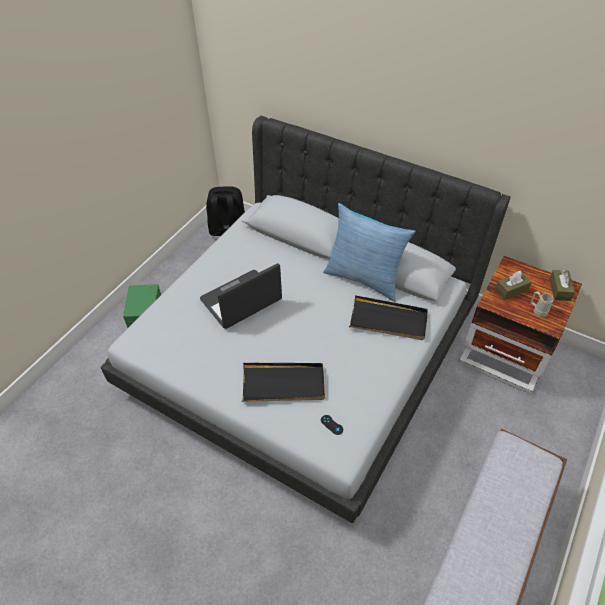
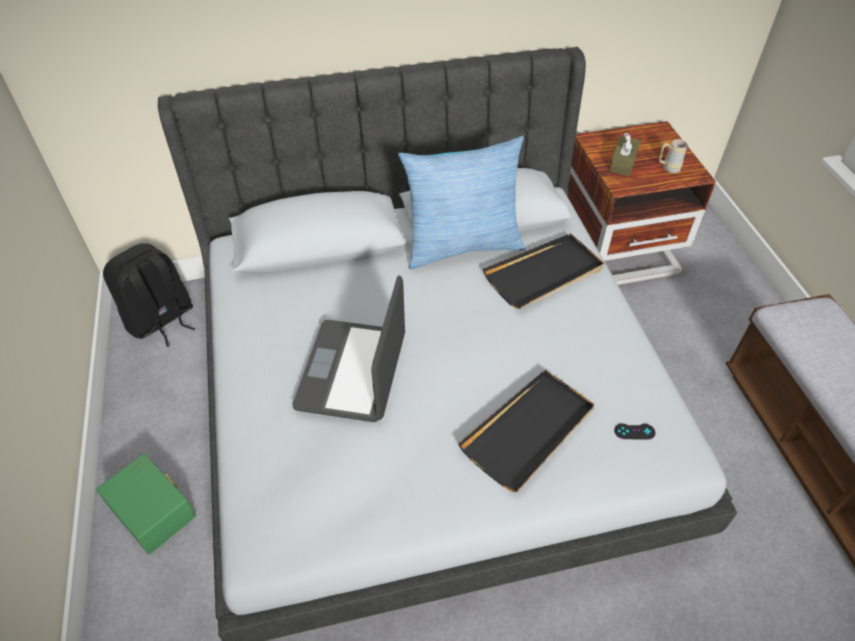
camera: 45 degrees left, 0 degrees up
brown tissue box [549,270,575,301] -> none

